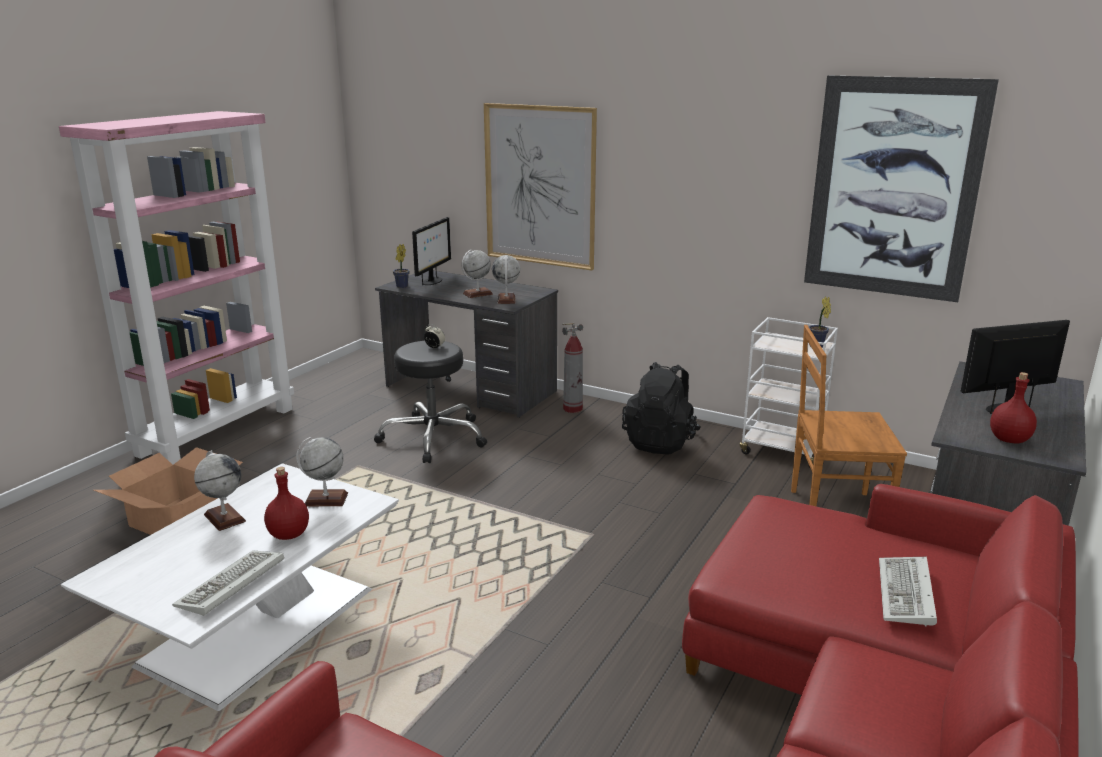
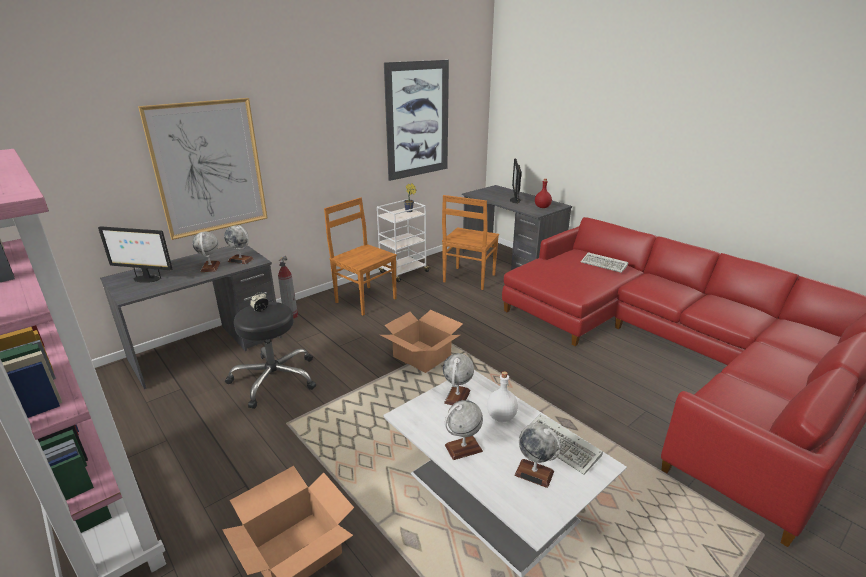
camera: 70 degrees left, 5 degrees up
red bottle [264,467,309,540] -> white bottle [487,371,518,422]
potted plant [393,244,410,288] -> none
monitor [412,217,451,285] -> monitor turned 150 degrees clockwise [98,226,173,283]
black backpack [622,362,701,455] -> brown chair [324,197,397,316]
none -> cardboard box [380,310,463,373]
none -> globe [514,423,561,488]

